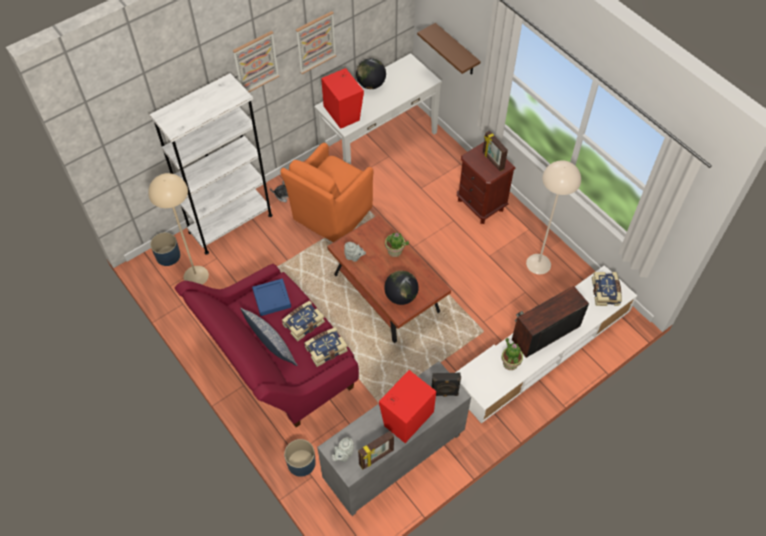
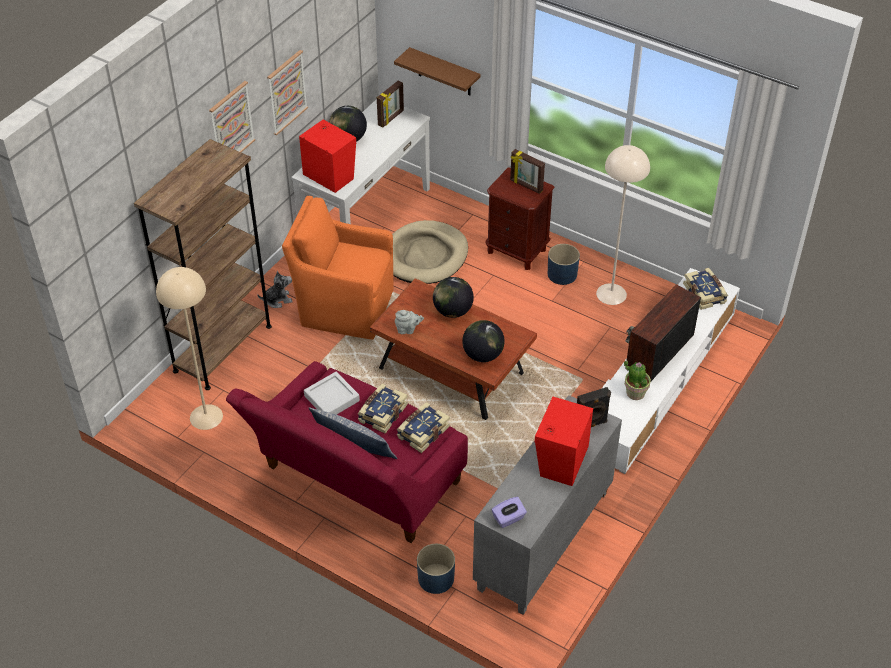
camera: 20 degrees left, 10 degrees down
white bookcase [149,73,273,255] -> brown bookcase [134,139,272,390]
blue planter [150,232,180,266] -> blue planter moved to [548,244,580,285]
blue tray [252,279,291,316] -> grey tray [304,372,360,415]
orange armchair [280,143,373,242] -> orange armchair turned 90 degrees clockwise [282,196,394,339]
grey teapot [332,437,354,462] -> purple tissue box [492,497,527,528]
picture frame [358,431,394,469] -> picture frame moved to [377,81,404,128]
potted plant [385,232,409,257] -> globe [433,277,474,318]
none -> beige dog bed [392,220,468,284]

